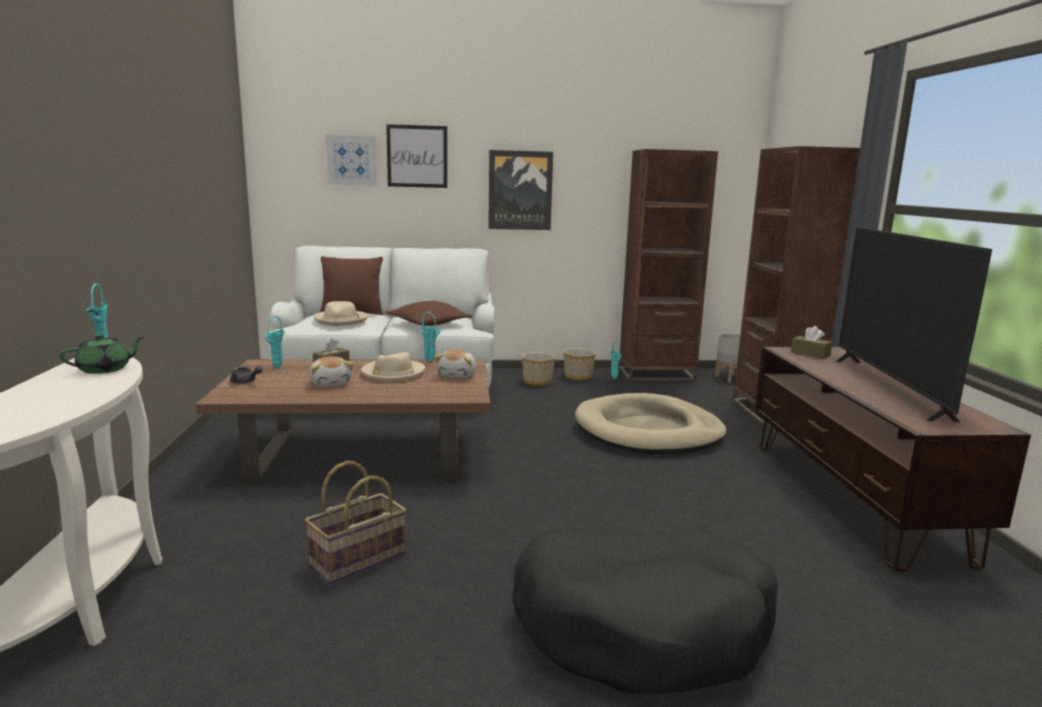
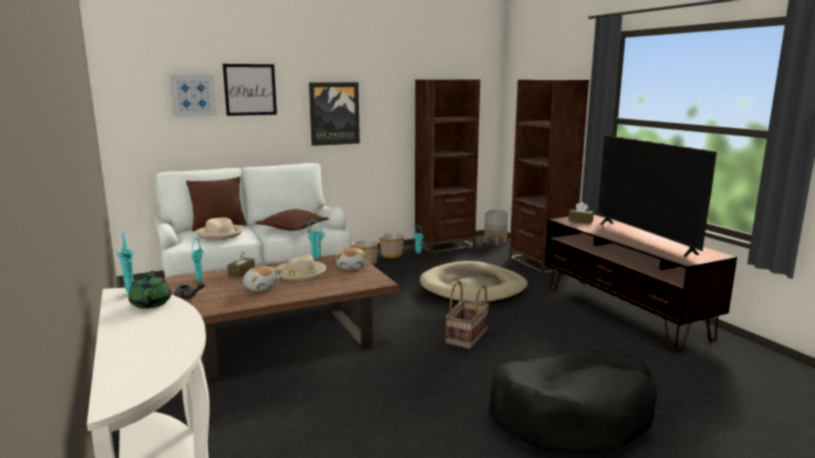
camera: 20 degrees left, 0 degrees up
green teapot [59,334,144,374] -> green teapot turned 45 degrees counterclockwise [128,271,171,309]
basket [304,461,406,584] -> basket moved to [445,281,489,349]

